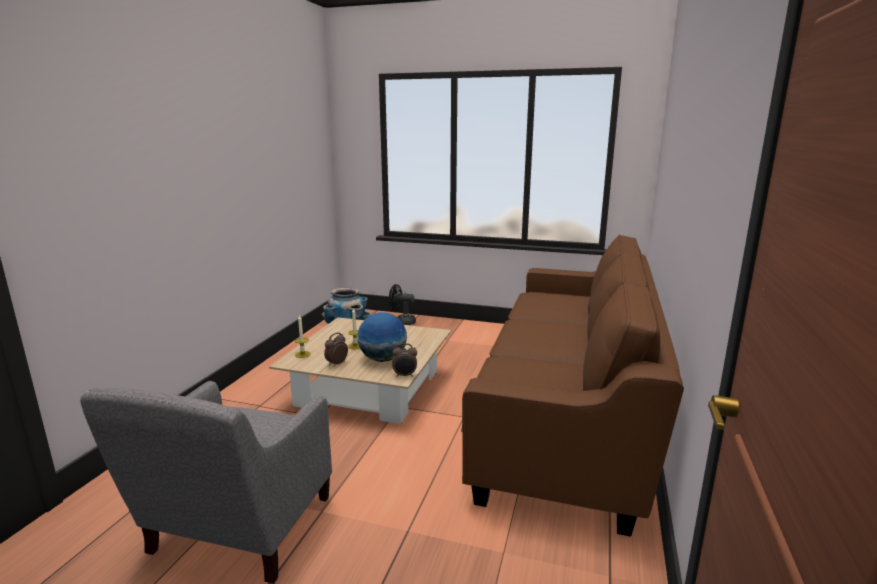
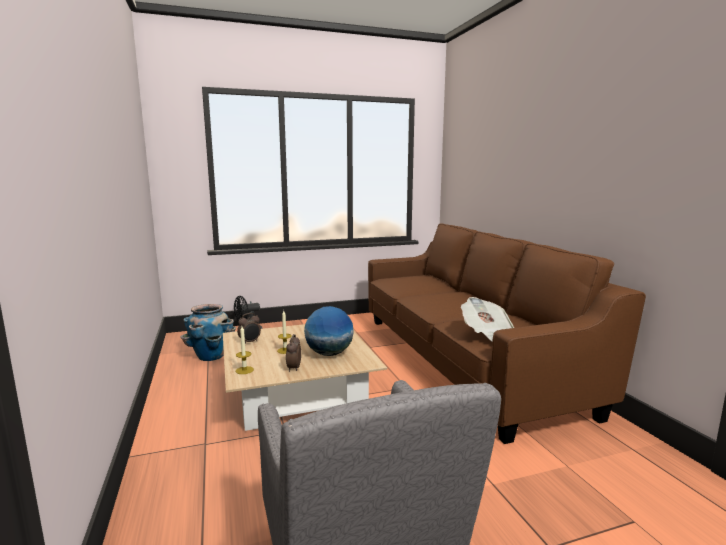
camera: 35 degrees left, 5 degrees down
alarm clock [392,343,417,377] -> alarm clock moved to [237,313,261,343]
none -> newspaper [461,297,514,342]

